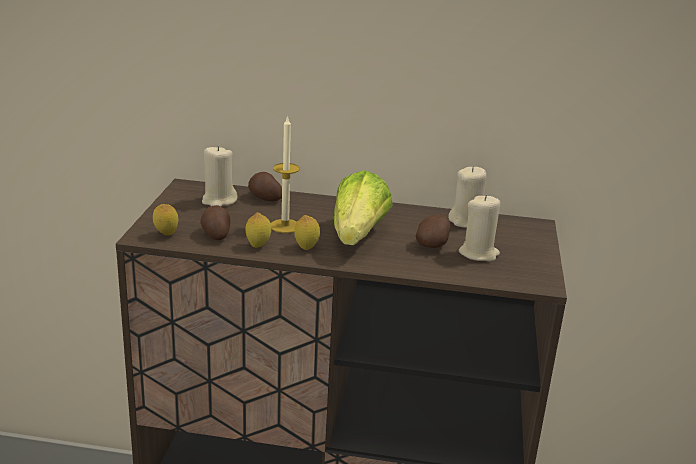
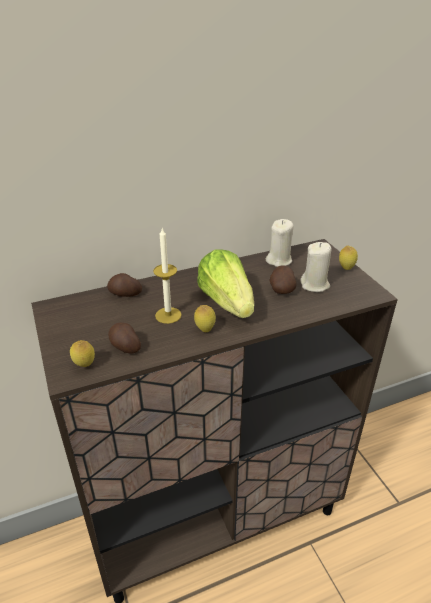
camera: 30 degrees left, 10 degrees up
beige candle [202,145,237,207] -> none
lemon [245,213,271,248] -> lemon moved to [339,245,358,270]

